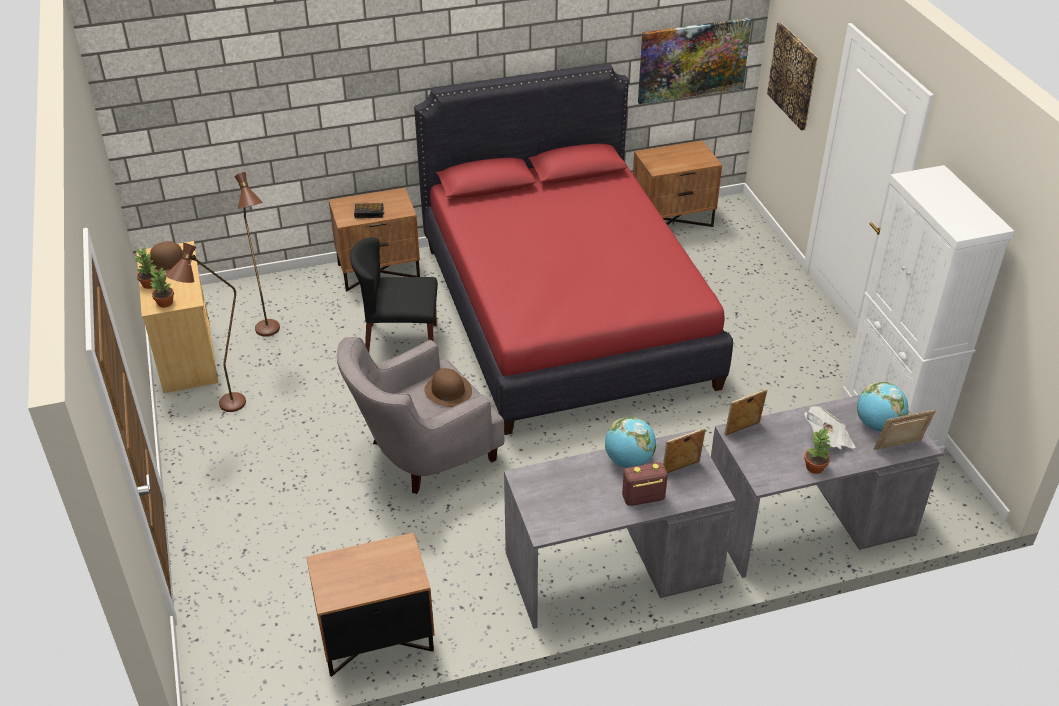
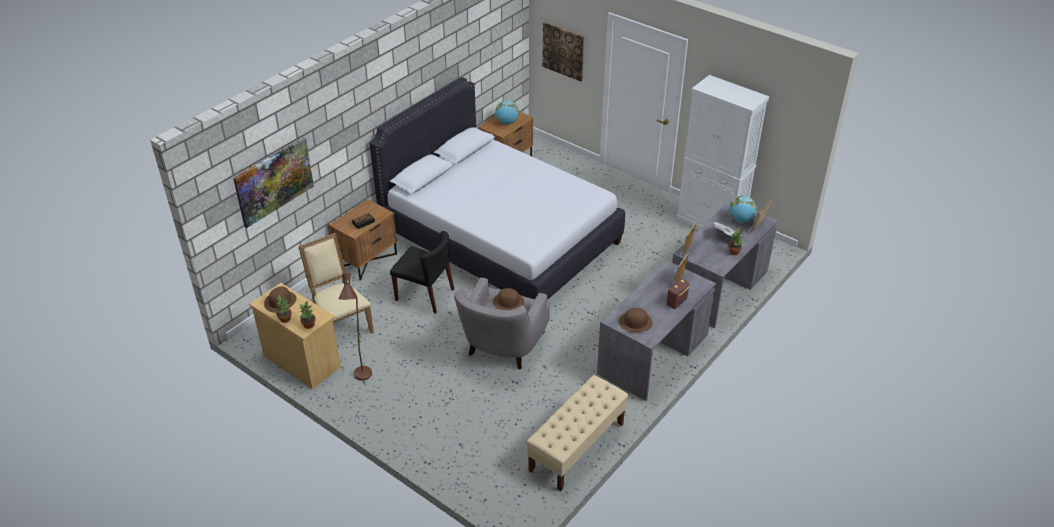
camera: 35 degrees left, 0 degrees up
brown floor lamp [235,172,280,337] -> beige chair [298,233,374,334]
brown nightstand [306,533,435,677] -> beige bench [526,375,628,491]
black chair [350,237,438,352] -> black chair turned 120 degrees counterclockwise [390,231,454,314]
red bed [414,63,733,435] -> white bed [369,77,625,300]
globe [605,417,656,468] -> globe moved to [495,100,519,124]
picture [638,18,752,104] -> picture moved to [233,138,314,228]
none -> brown hat [619,308,653,332]

